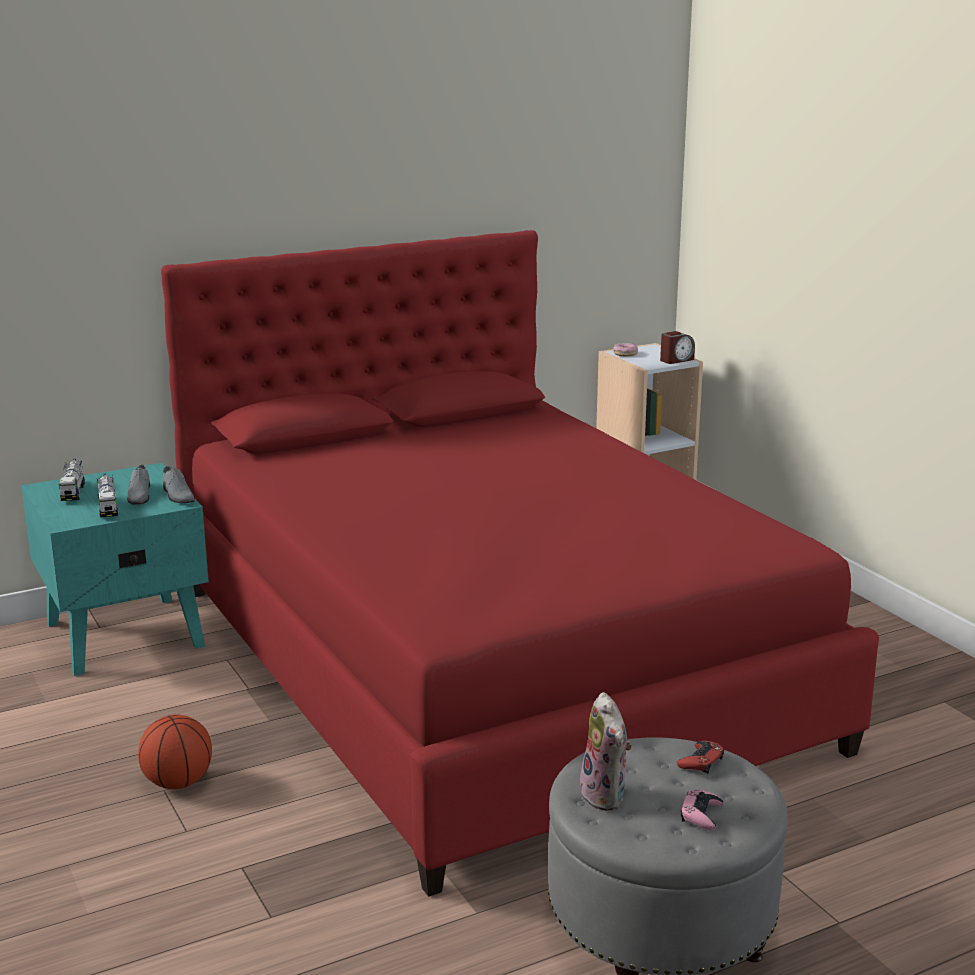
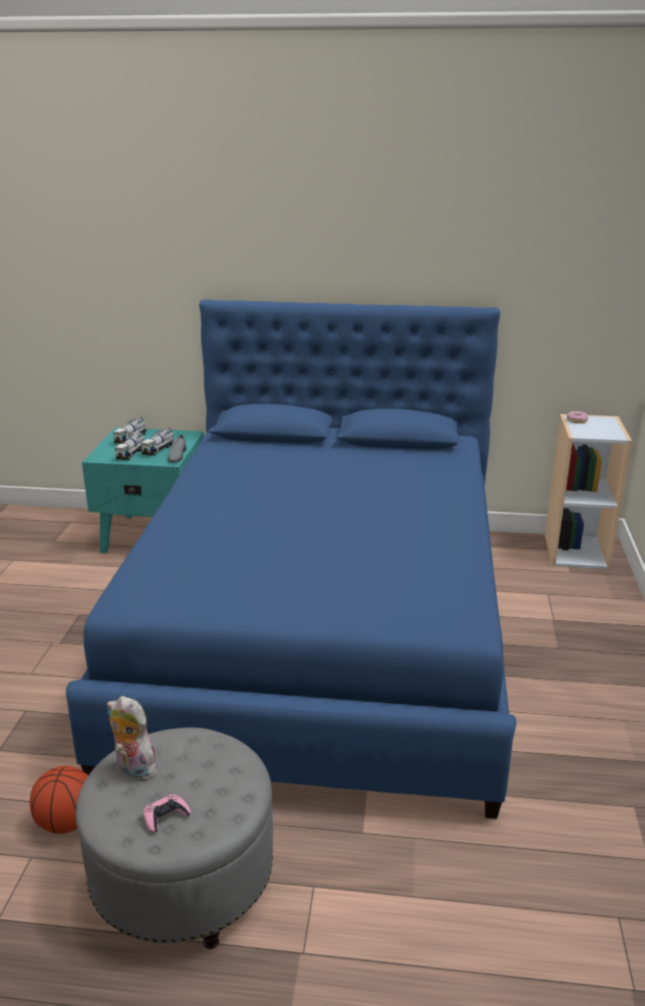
camera: 35 degrees right, 5 degrees up
grey shoe [127,465,150,504] -> toy truck [141,428,174,456]
basketball [138,715,212,789] -> basketball moved to [30,766,88,834]
red bed [161,230,879,897] -> blue bed [66,299,516,819]
plush toy [577,692,632,811] -> plush toy turned 105 degrees clockwise [107,696,158,781]
alarm clock [660,331,695,364] -> none
red game controller [677,741,724,774] -> none

